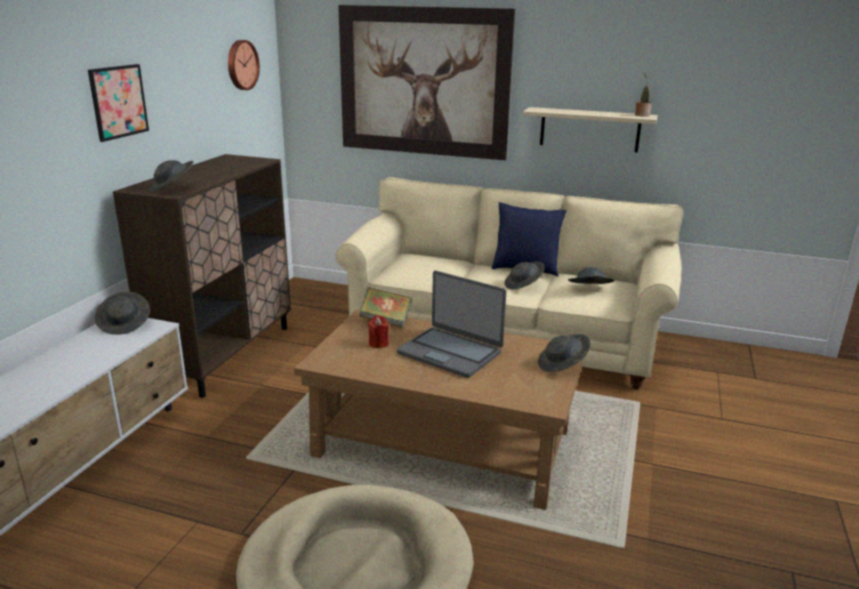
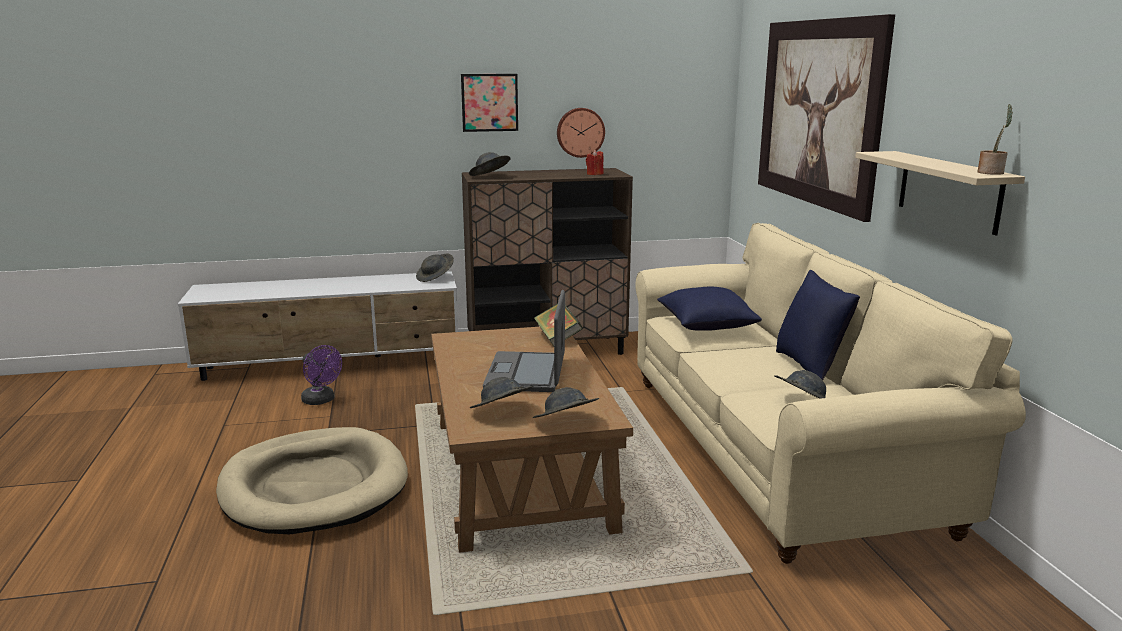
camera: 60 degrees right, 5 degrees down
wall clock [228,40,260,90] -> wall clock moved to [557,108,605,158]
red candle [368,315,389,348] -> red candle moved to [586,150,604,175]
grey hat [504,261,545,289] -> grey hat moved to [470,377,534,408]
none -> purple fan [301,345,342,405]
none -> blue pillow [657,287,762,331]

